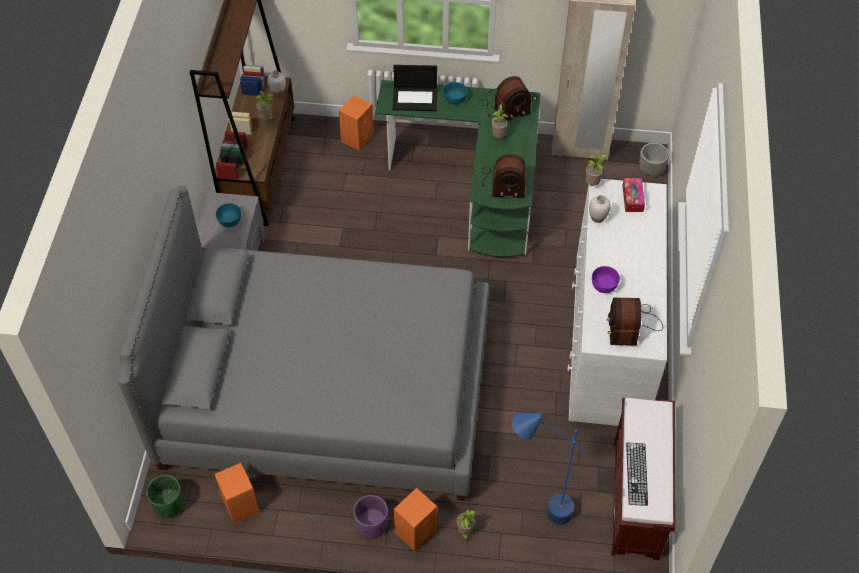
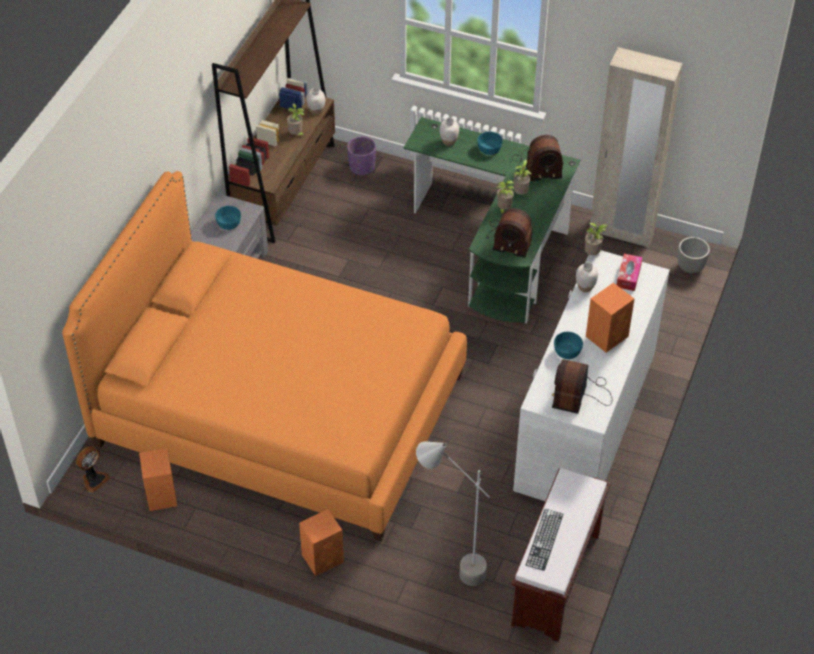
camera: 15 degrees right, 5 degrees down
grey bed [118,185,490,501] -> orange bed [62,171,467,542]
green planter [146,475,184,519] -> fan [76,446,110,493]
orange speaker [339,95,374,151] -> orange speaker moved to [586,283,634,353]
purple planter [353,495,388,539] -> purple planter moved to [347,136,376,176]
laptop [393,65,437,111] -> white vase [439,118,459,146]
potted plant [456,509,476,541] -> potted plant moved to [497,180,515,216]
blue floor lamp [512,413,587,525] -> grey floor lamp [416,441,489,586]
purple bowl [592,266,620,293] -> turquoise bowl [554,332,583,359]

